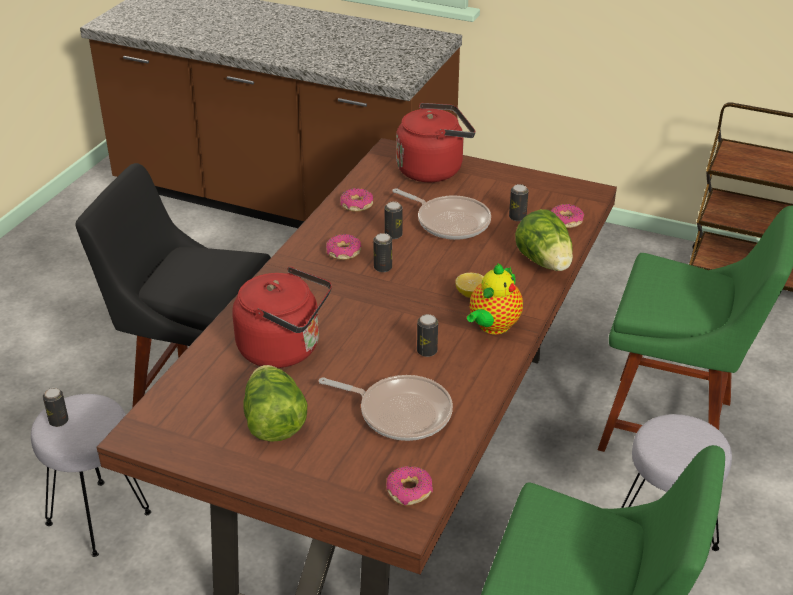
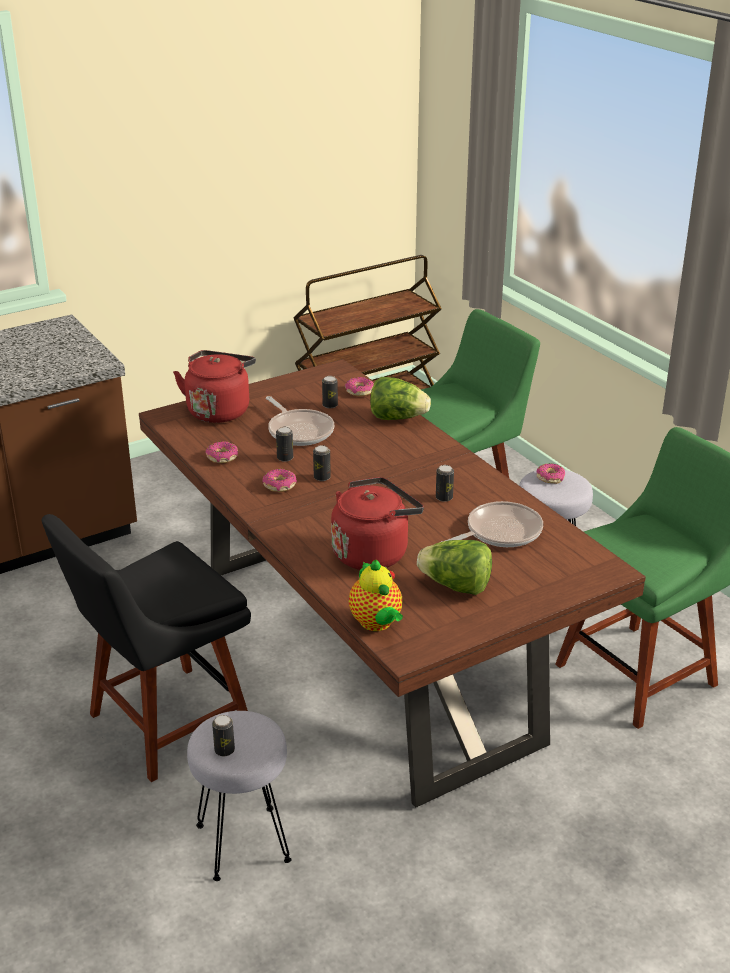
camera: 55 degrees left, 5 degrees down
donut [386,466,433,505] -> donut moved to [536,463,565,484]
frying pan [392,188,491,240] -> frying pan turned 75 degrees clockwise [266,396,334,446]
lemon [455,273,484,298] -> none
teapot [467,264,523,334] -> teapot moved to [349,560,403,631]

